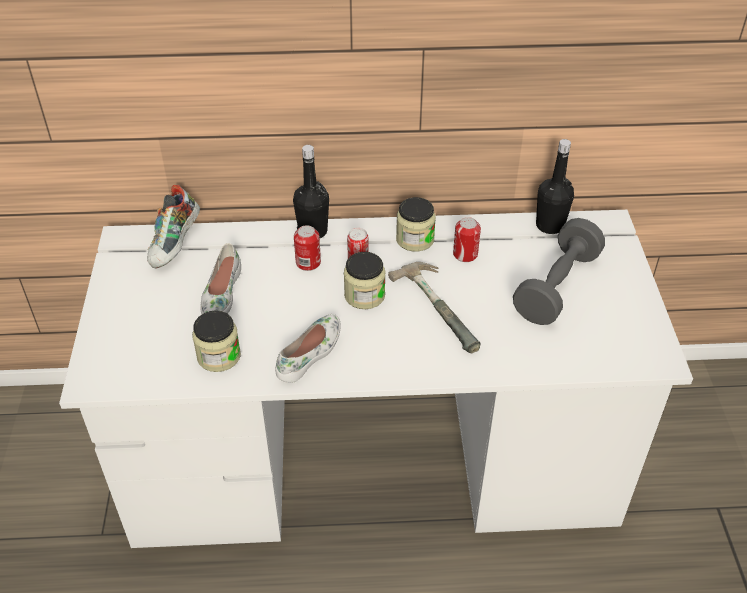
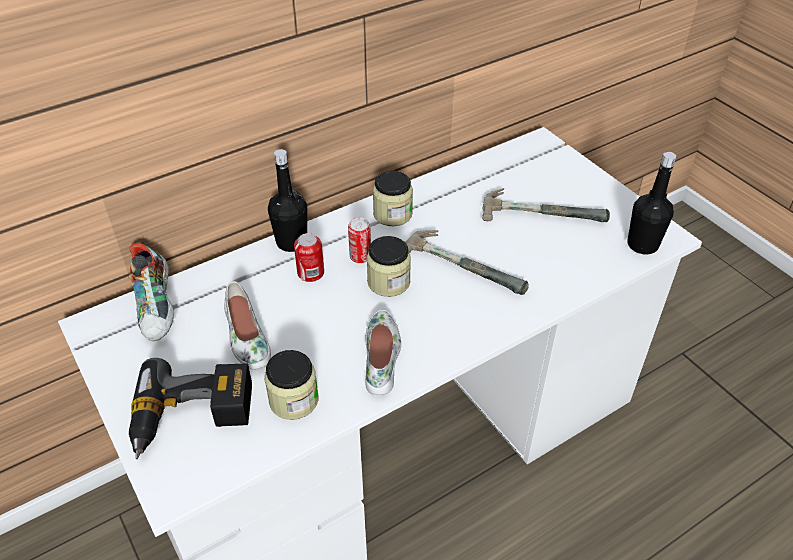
camera: 30 degrees left, 0 degrees up
can [453,217,481,262] -> none
grey dumbbell [513,218,605,325] -> hammer [482,188,610,222]
black bottle [536,139,574,234] -> black bottle moved to [627,152,676,254]
none -> power drill [129,358,252,459]

